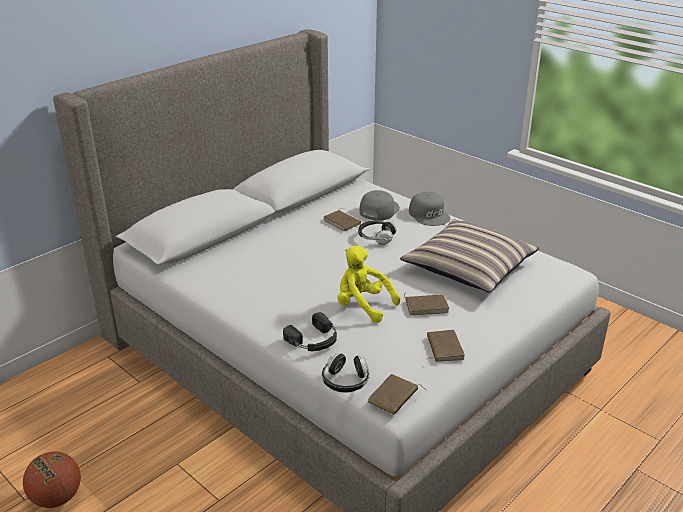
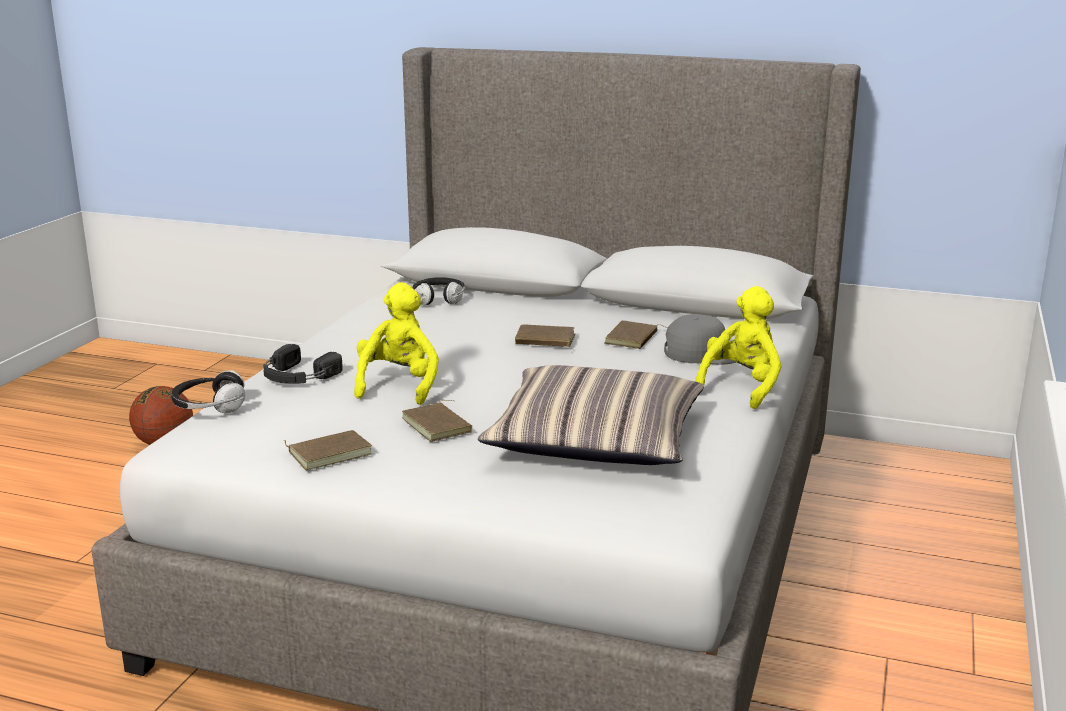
camera: 65 degrees right, 10 degrees down
headphones [358,221,397,245] -> headphones moved to [412,277,465,305]
brown book [368,374,427,415] -> brown book moved to [515,325,575,347]
grey cap [409,192,450,226] -> yellow plush toy [695,286,781,409]

